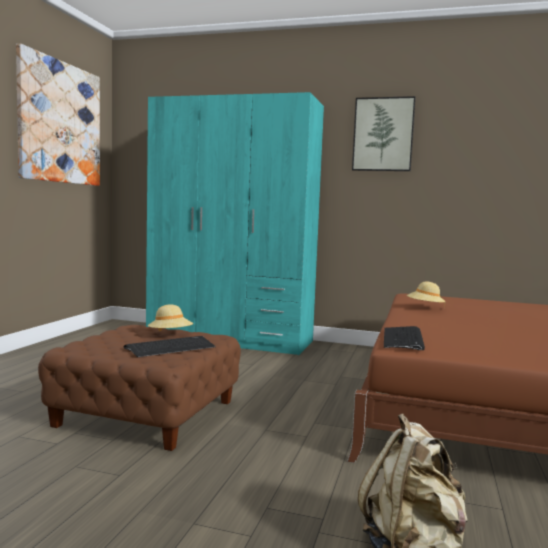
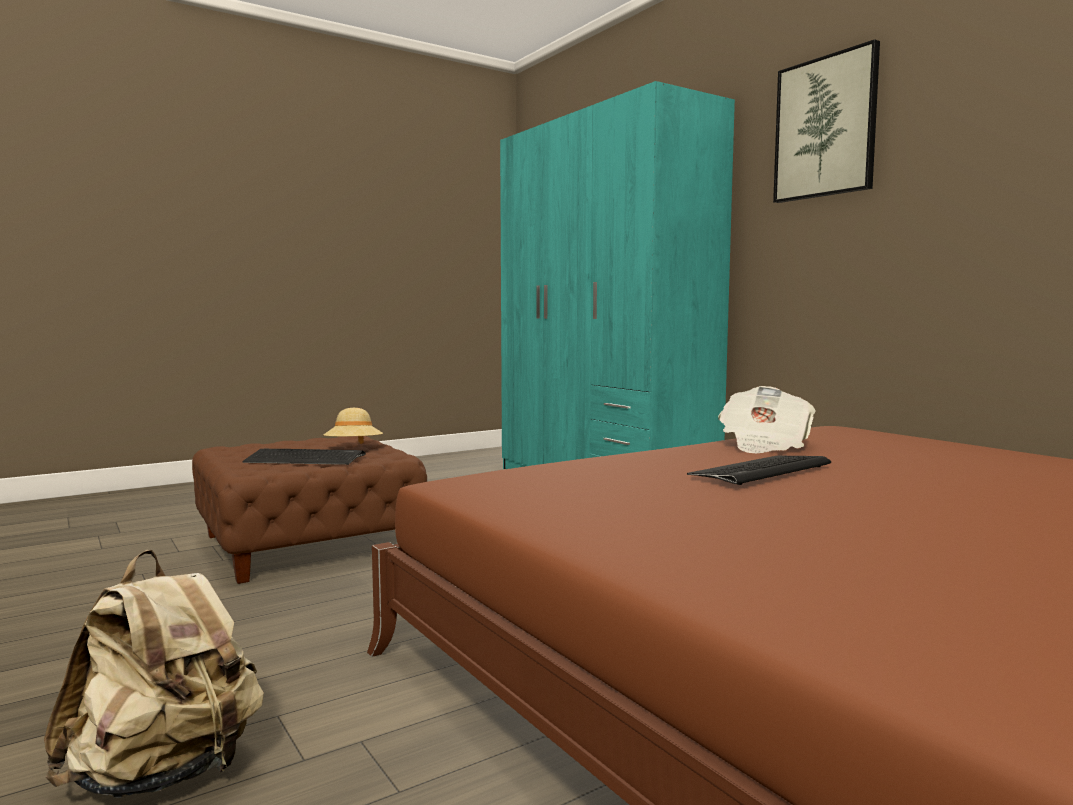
camera: 40 degrees right, 0 degrees up
picture [16,44,100,186] -> none
keyboard [384,326,425,350] -> keyboard moved to [687,456,831,485]
beige hat [407,282,445,308] -> newspaper [718,386,816,453]

